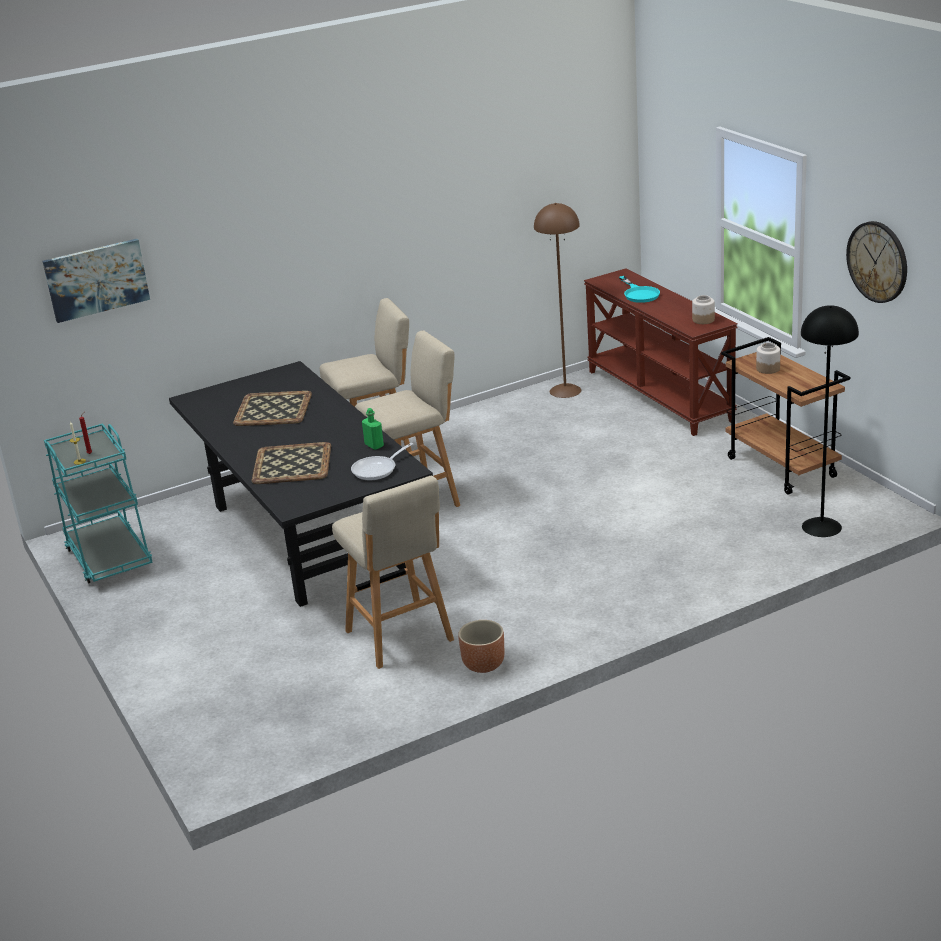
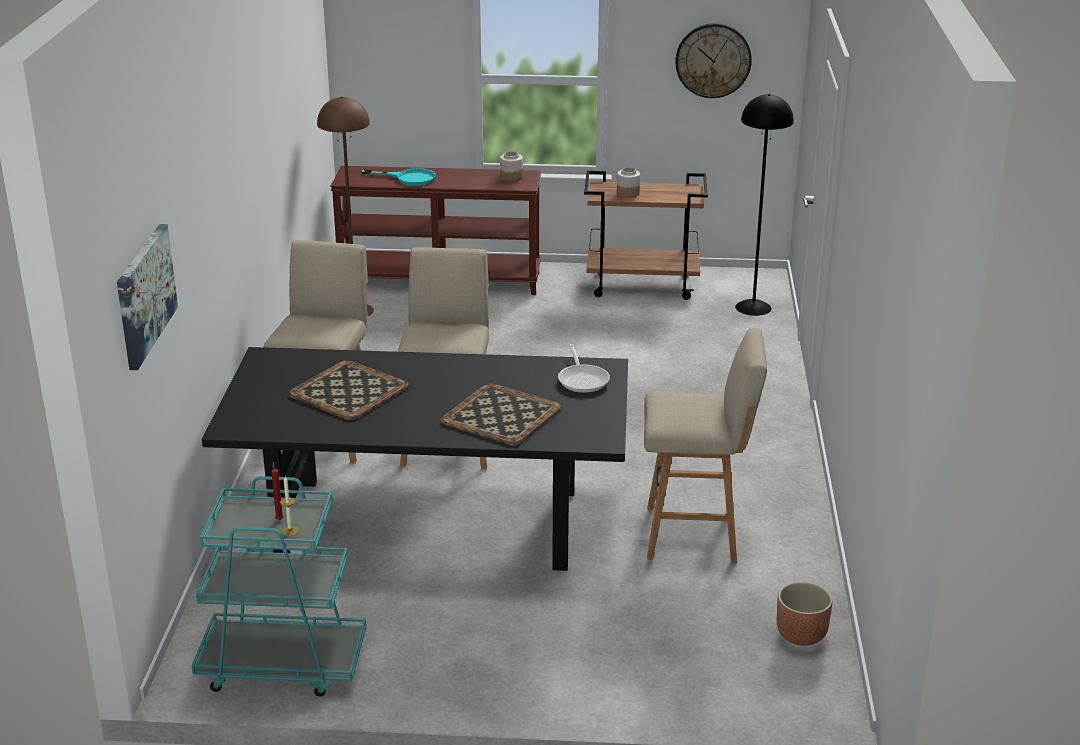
camera: 60 degrees left, 0 degrees up
green bottle [362,408,384,450] -> none
brown planter [458,620,505,673] -> brown planter moved to [777,582,832,646]

